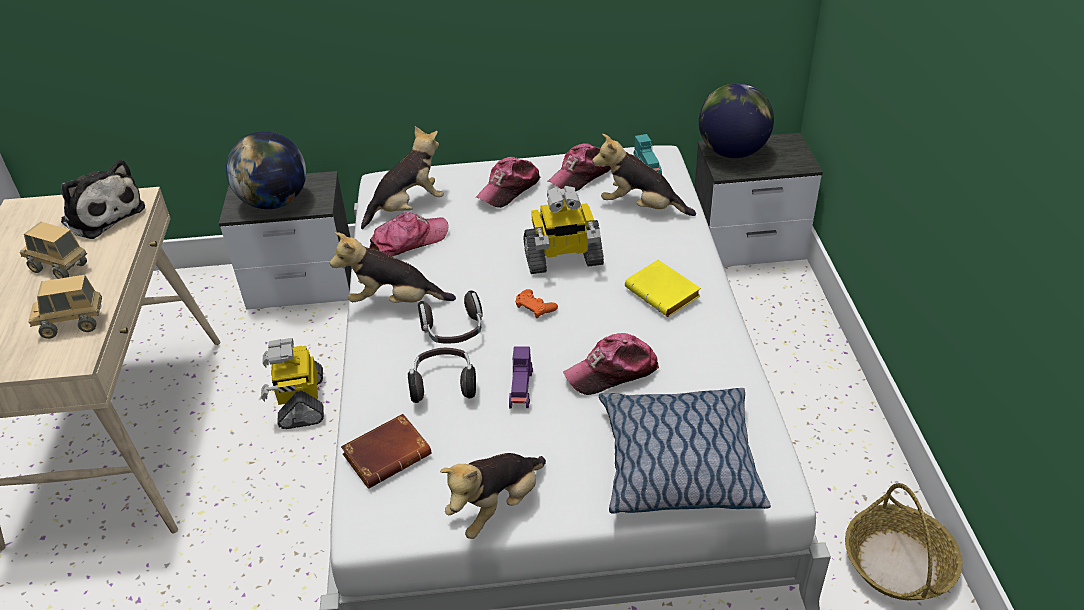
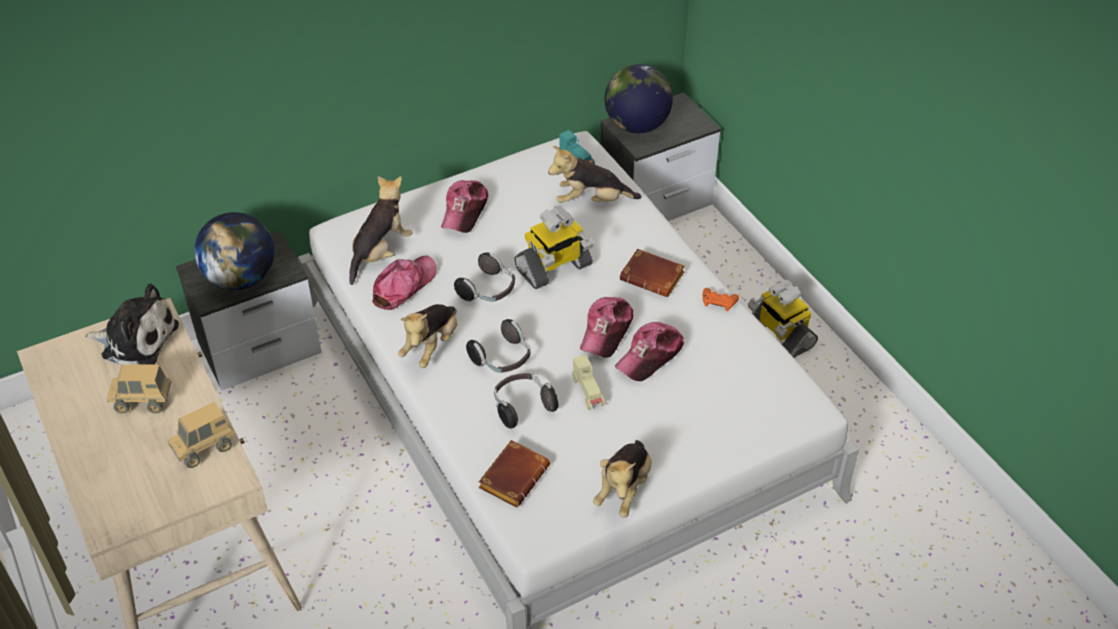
camera: 25 degrees left, 5 degrees up
toy robot [261,338,324,429] -> toy robot moved to [748,280,818,358]
plush toy [330,232,456,303] -> plush toy turned 45 degrees counterclockwise [398,304,458,368]
purple toy car [509,346,533,408] -> beige toy car [572,355,605,410]
orange game controller [515,289,558,318] -> orange game controller moved to [703,288,739,311]
cap [547,143,611,191] -> cap moved to [580,297,633,358]
pillow [599,388,771,514] -> none
yellow book [625,260,701,317] -> brown book [620,249,685,297]
basket [845,483,962,600] -> none
none -> headphones [454,253,515,302]

